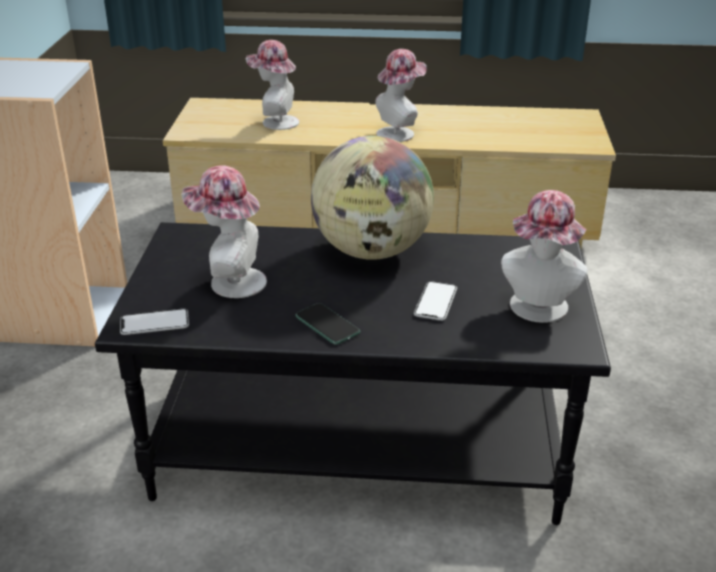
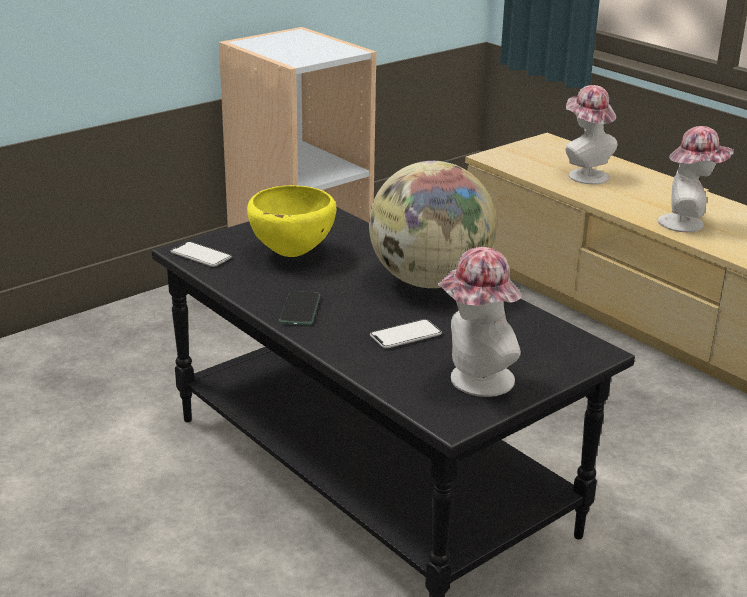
camera: 45 degrees right, 5 degrees down
hat [181,165,267,298] -> yellow bowl [247,185,336,257]

